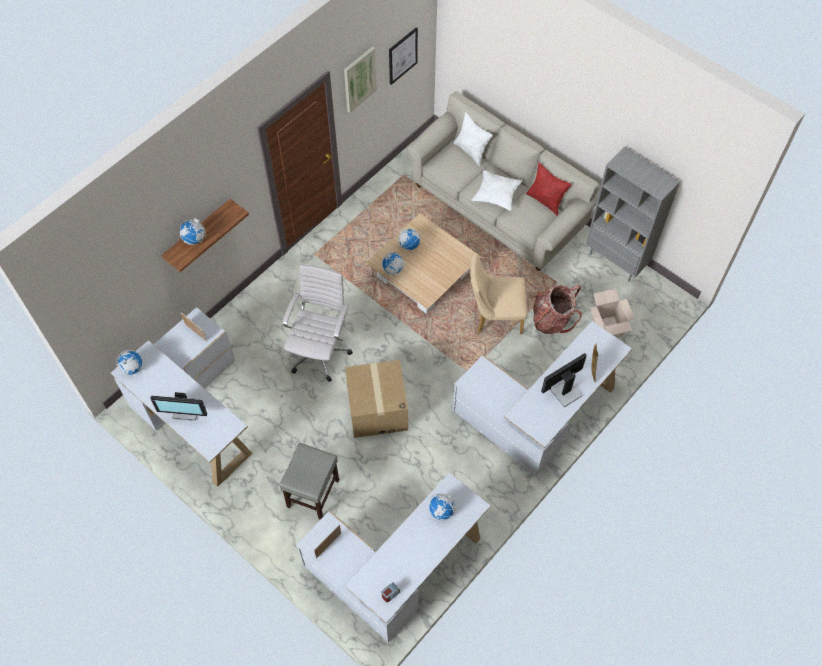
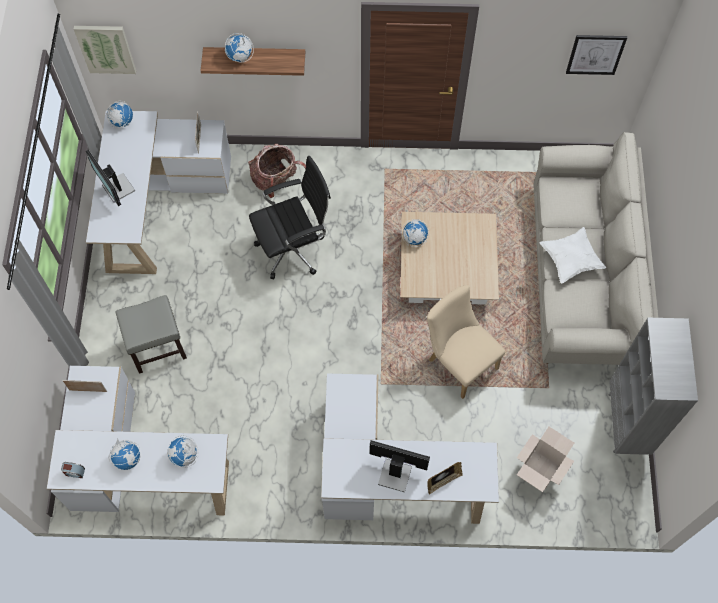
camera: 50 degrees right, 5 degrees up
white office chair [283,264,353,382] -> black office chair [249,156,331,279]
picture [344,46,377,113] -> picture moved to [74,26,136,74]
cardboard box [345,360,408,438] -> none
globe [398,228,420,251] -> globe moved to [108,438,140,470]
white pillow [454,112,493,166] -> none
red pillow [526,162,572,216] -> none
backpack [533,285,582,334] -> backpack moved to [248,144,306,198]

